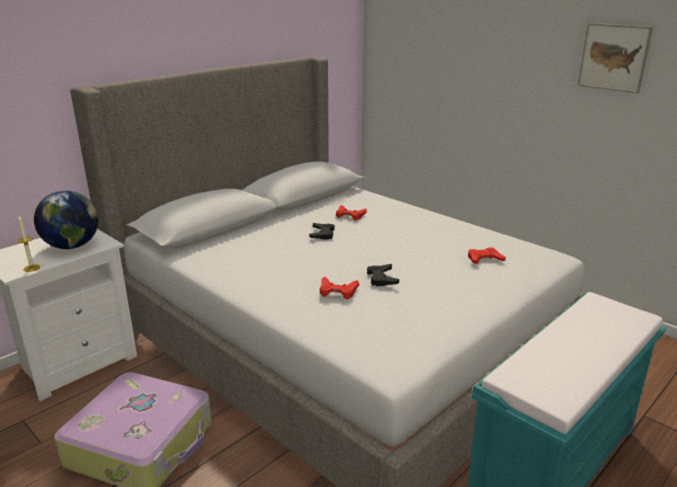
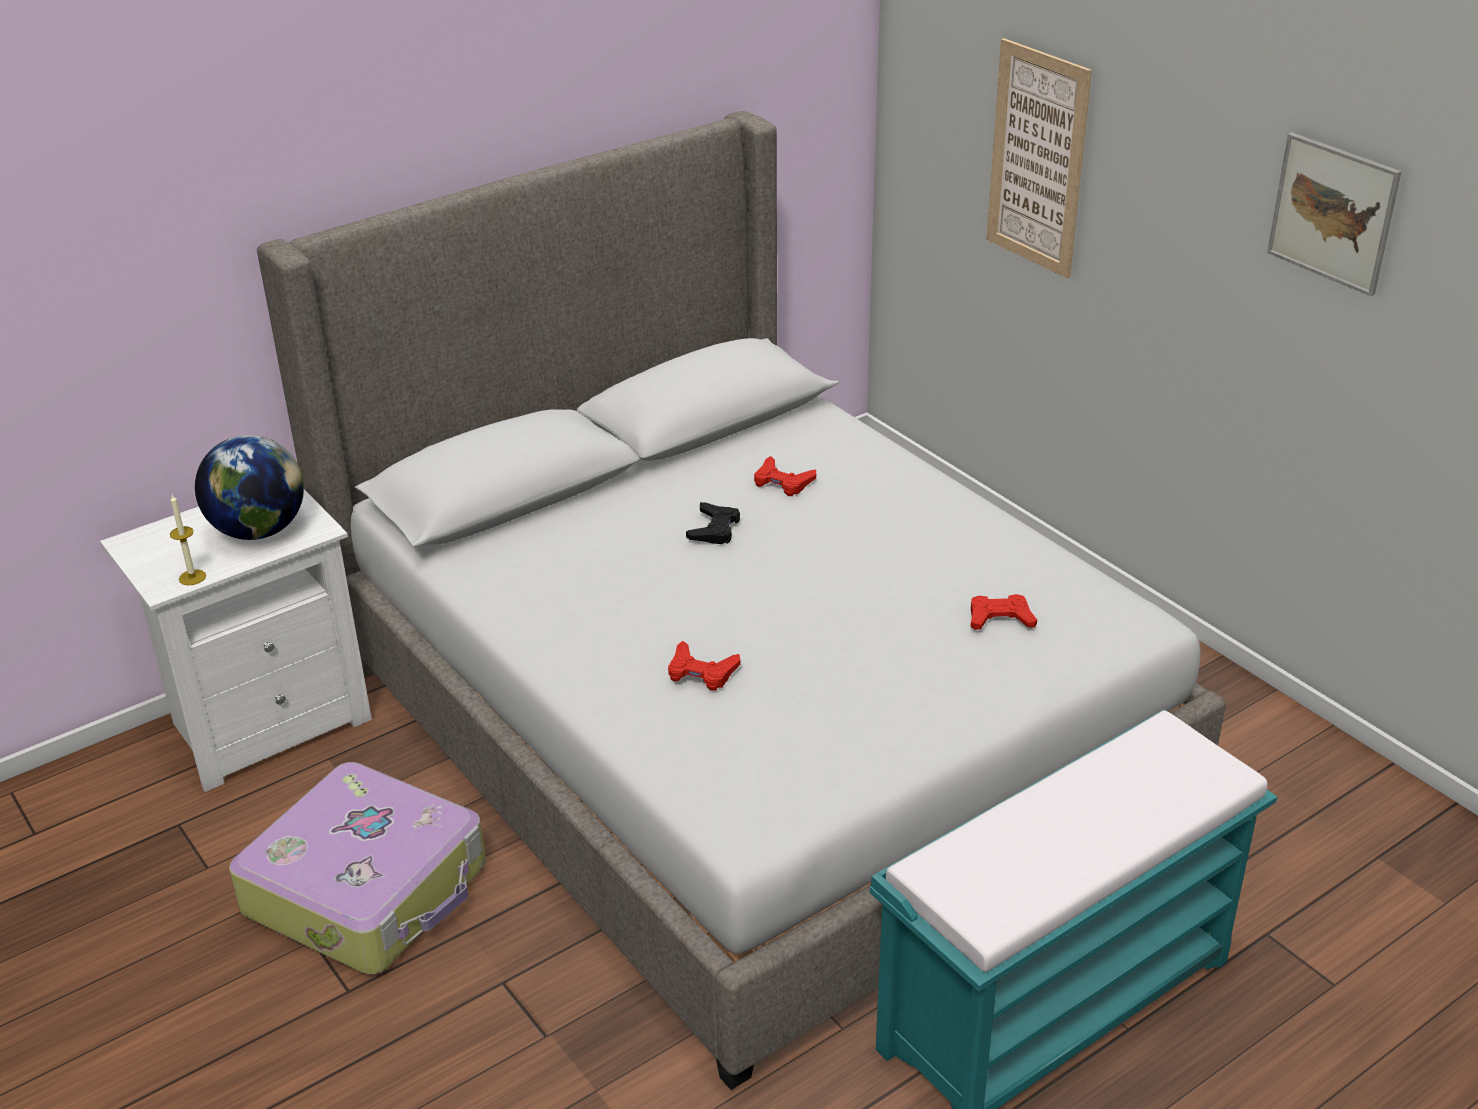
camera: 10 degrees right, 10 degrees up
black game controller [367,264,399,286] -> none
none -> picture [986,38,1092,278]

